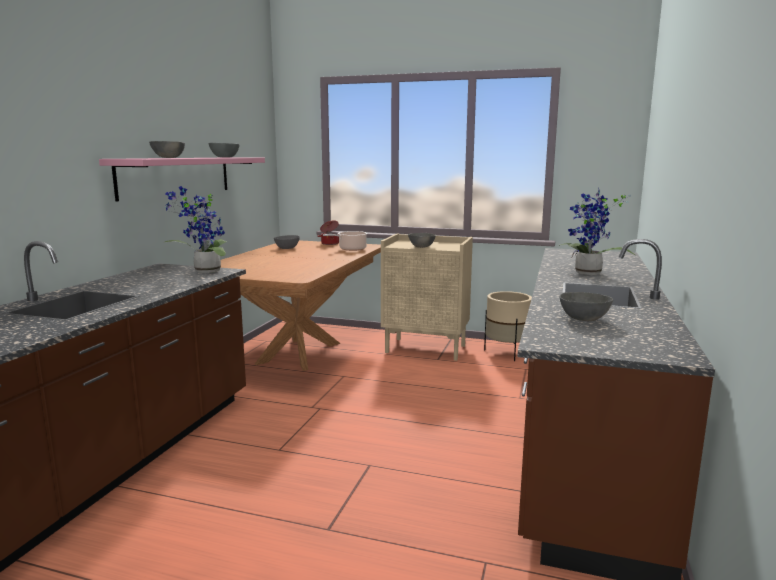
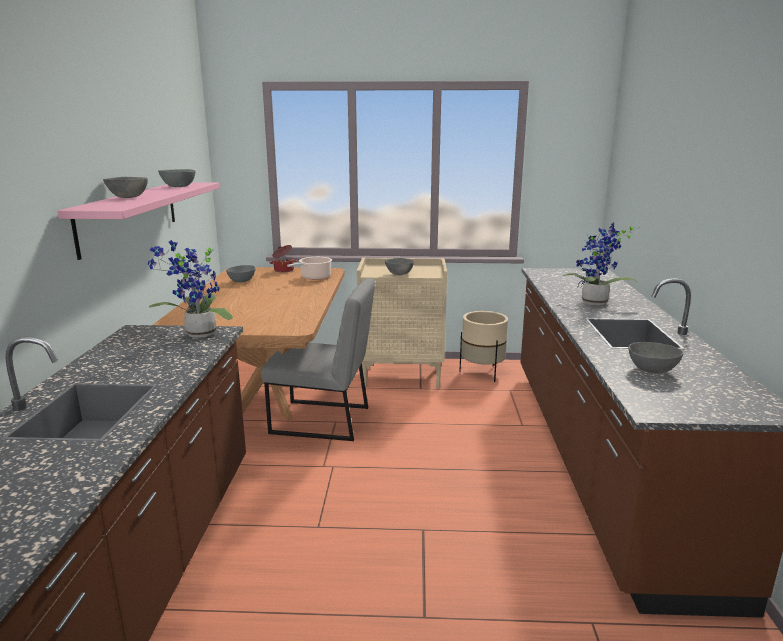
camera: 15 degrees left, 5 degrees up
none -> grey chair [261,278,375,441]

